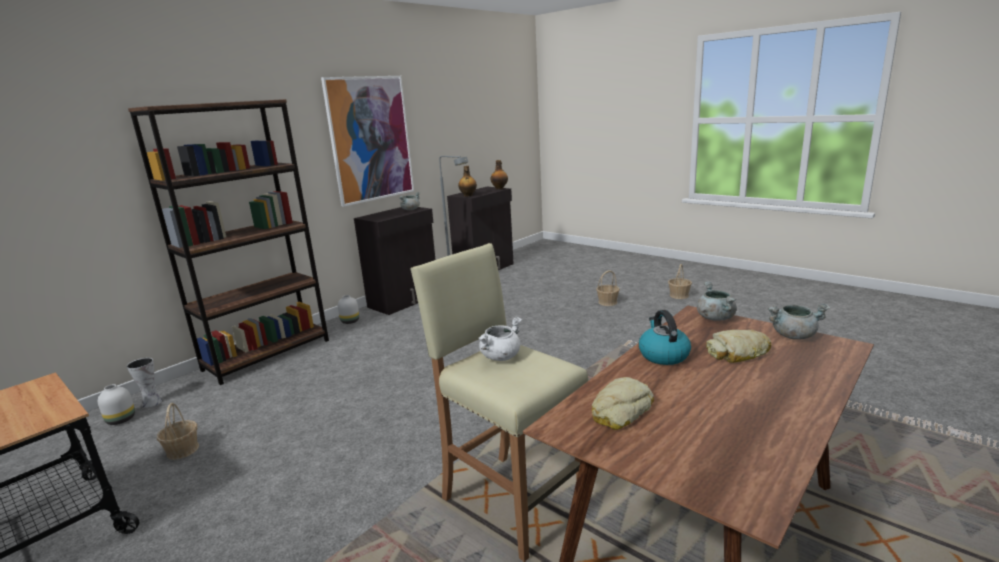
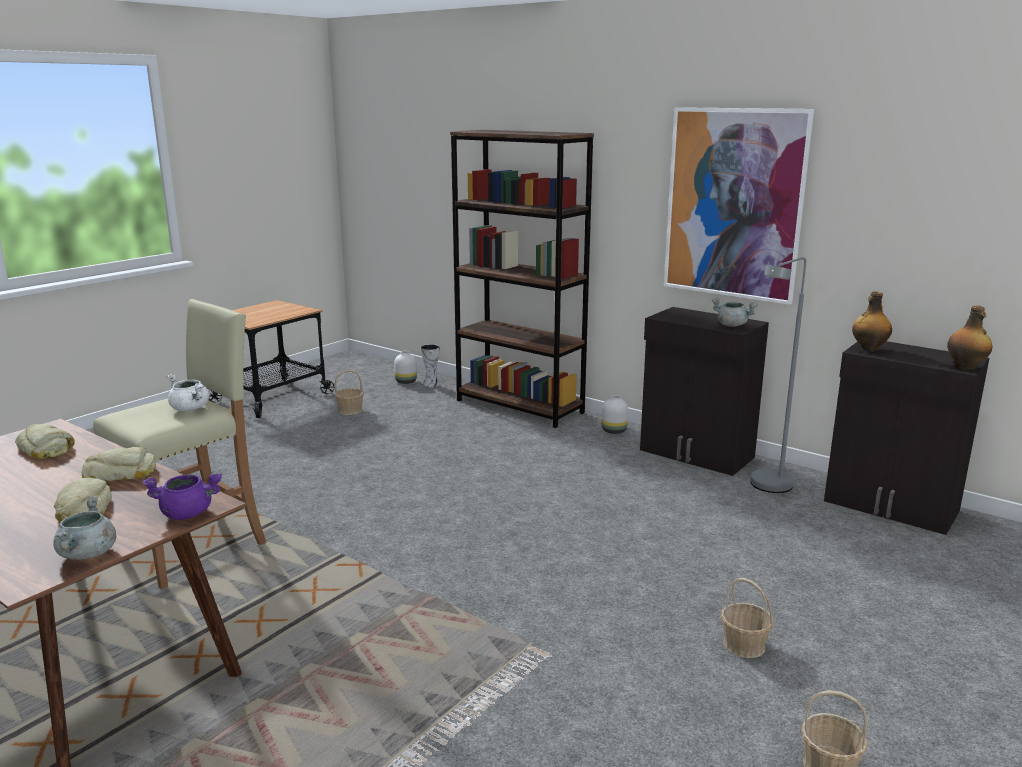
camera: 85 degrees right, 0 degrees up
kettle [639,310,691,365] -> bread [81,447,156,481]
grey cooking pot [697,282,737,321] -> purple cooking pot [142,473,222,520]

